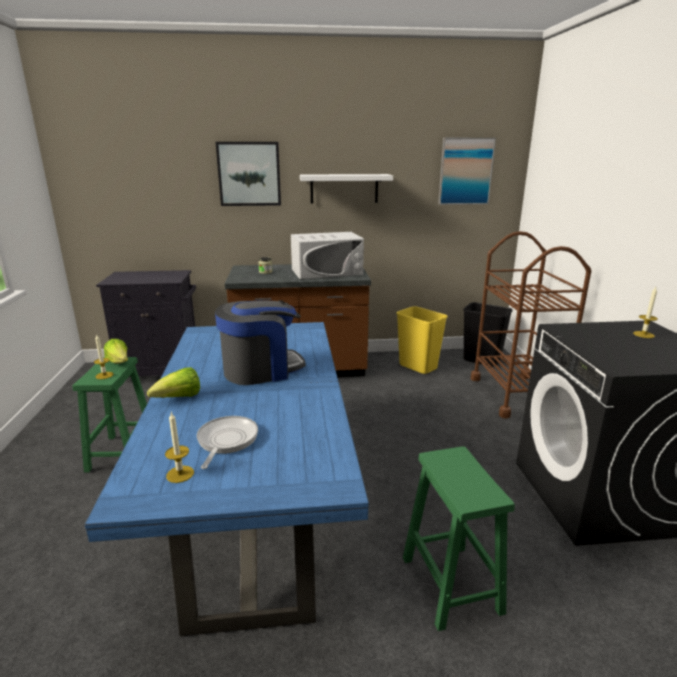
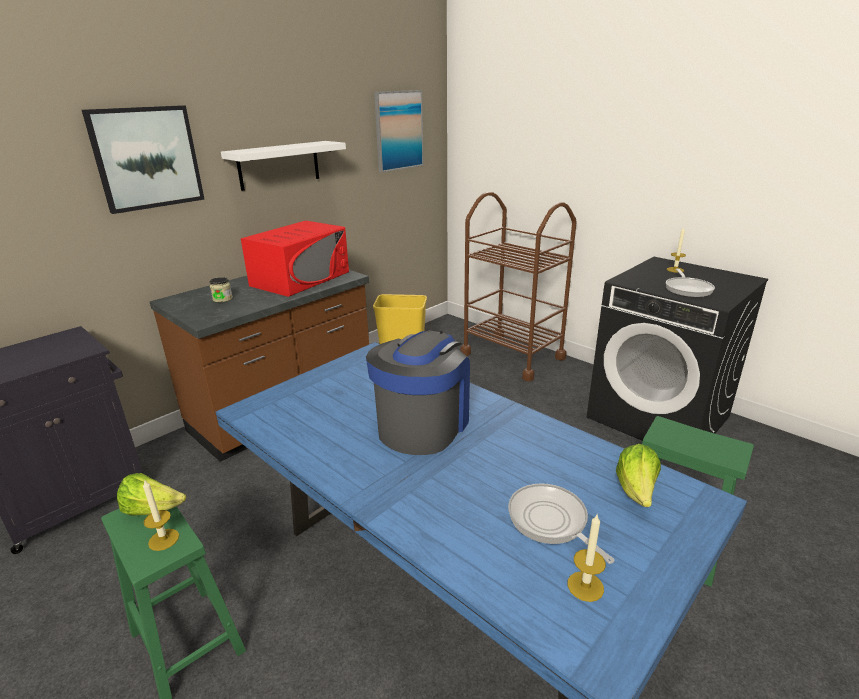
camera: 40 degrees left, 5 degrees up
lettuce [147,367,200,398] -> lettuce moved to [616,444,661,507]
white microwave [291,232,364,279] -> red microwave [241,221,349,297]
black trash can [463,302,513,367] -> none
none -> frying pan [666,269,715,297]

